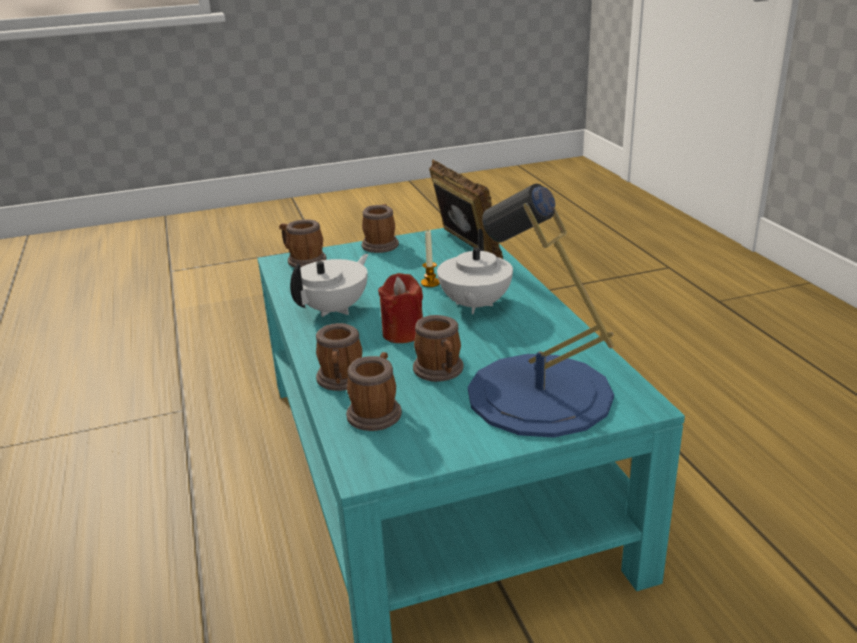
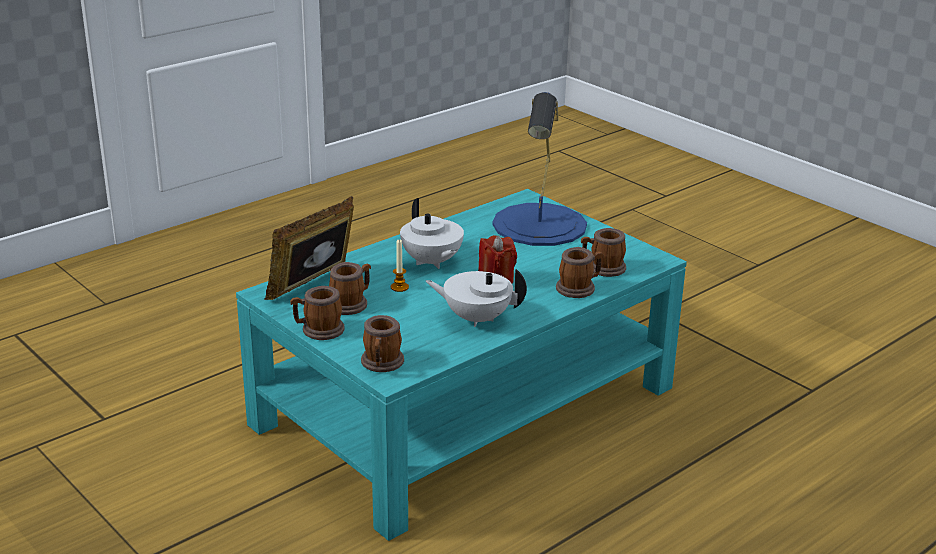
camera: 115 degrees left, 0 degrees up
mug [413,315,464,382] -> mug moved to [329,262,371,315]
white teapot [437,229,513,314] -> white teapot turned 75 degrees clockwise [400,198,464,269]

